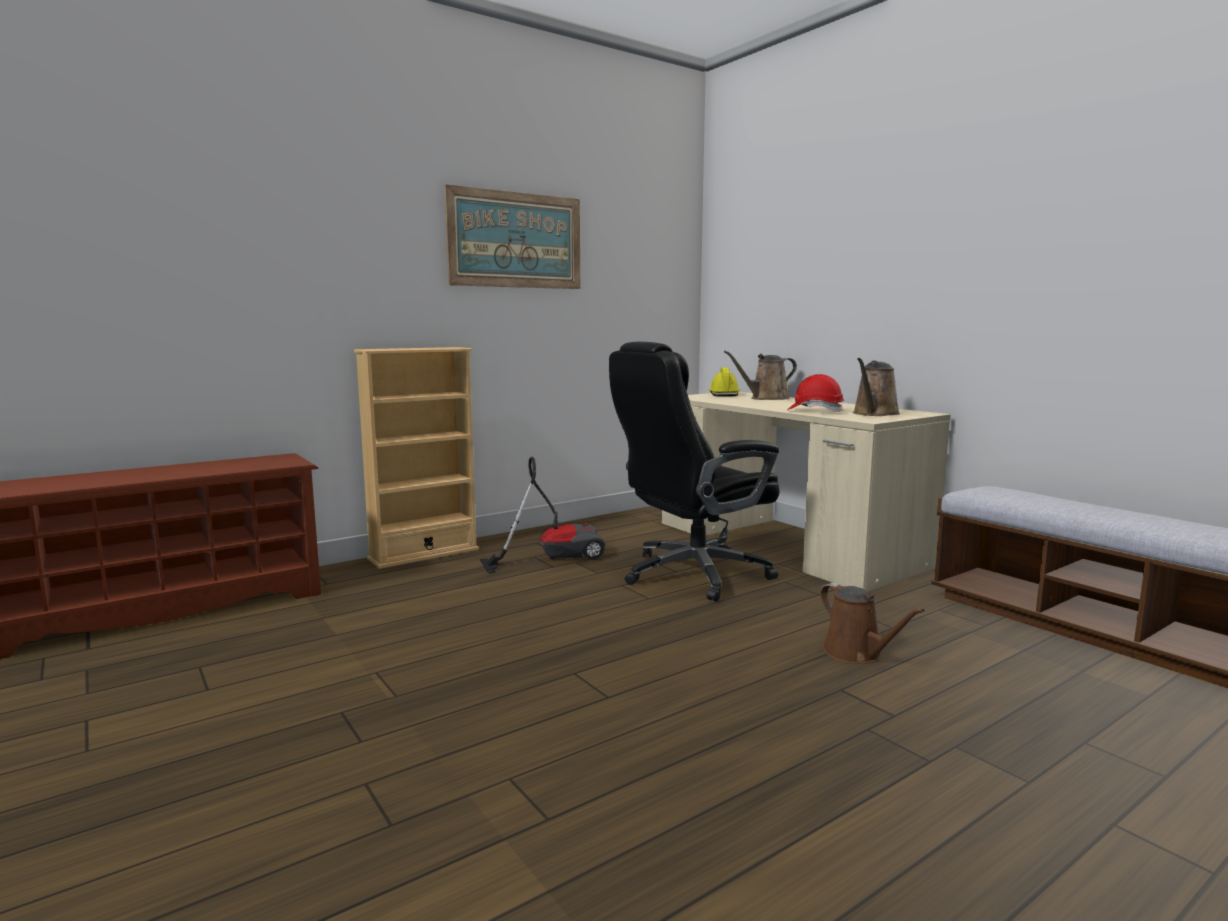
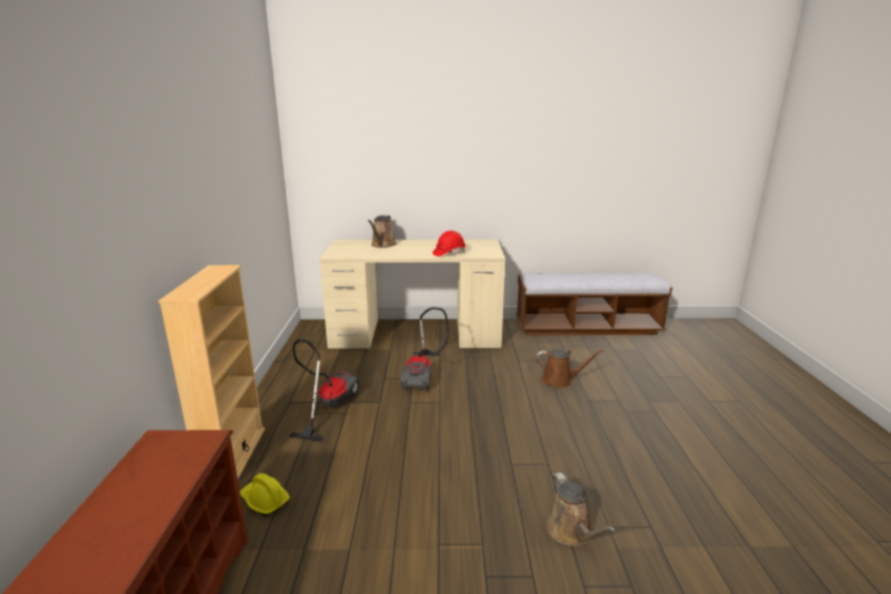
camera: 55 degrees left, 10 degrees up
picture [444,184,580,289] -> none
black office chair [609,342,780,602] -> vacuum cleaner [400,307,449,391]
yellow hard hat [709,368,740,396] -> yellow hard hat moved to [240,473,290,516]
brown watering can [853,358,900,416] -> brown watering can moved to [547,472,616,546]

